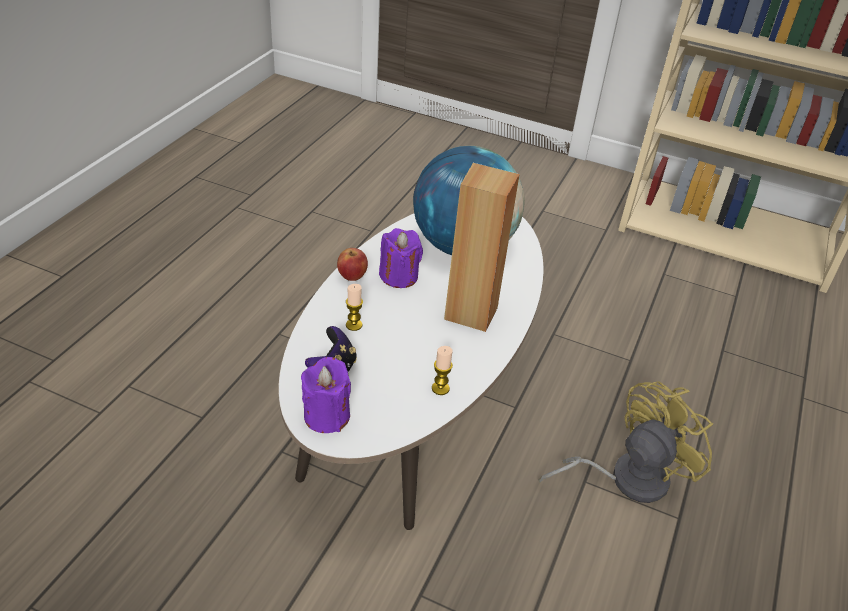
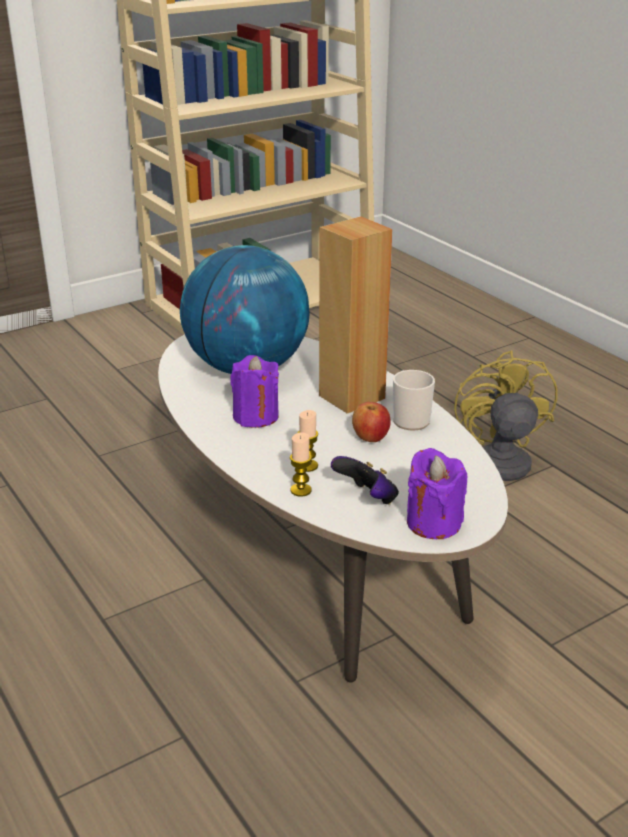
camera: 55 degrees left, 10 degrees down
apple [337,248,368,281] -> apple moved to [352,402,391,442]
candle [432,346,453,395] -> candle moved to [290,432,312,497]
none -> mug [393,370,435,430]

